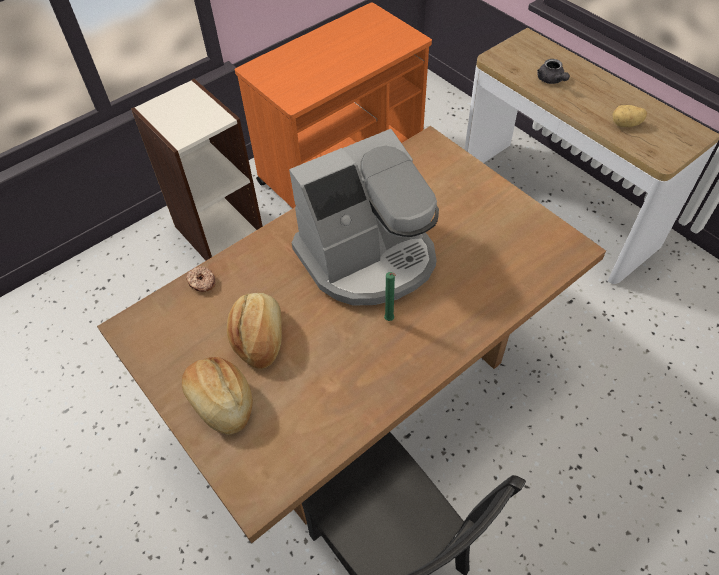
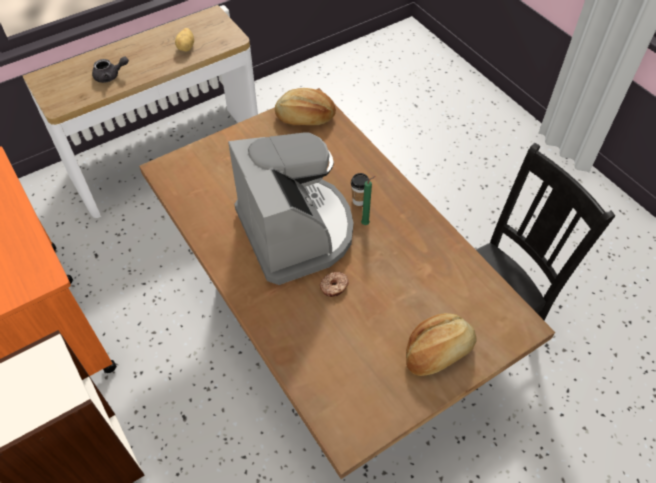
camera: 85 degrees left, 0 degrees up
donut [186,266,215,292] -> donut moved to [320,272,349,297]
bread [227,293,282,369] -> bread moved to [275,88,336,125]
none -> cup [351,173,369,206]

